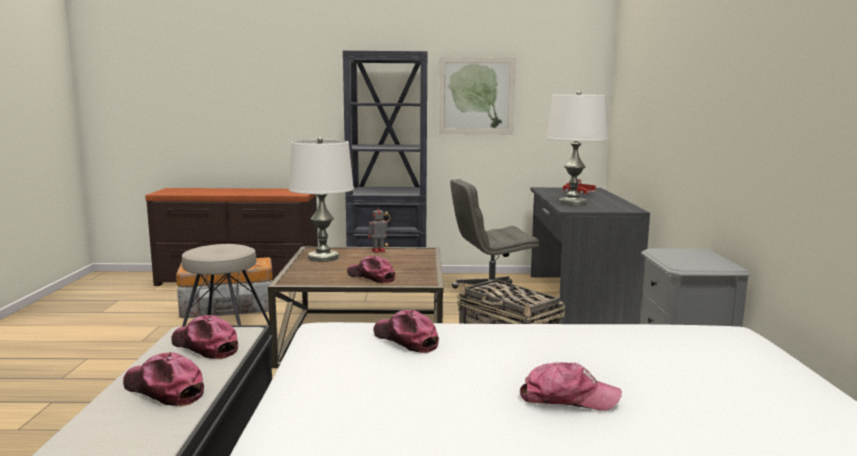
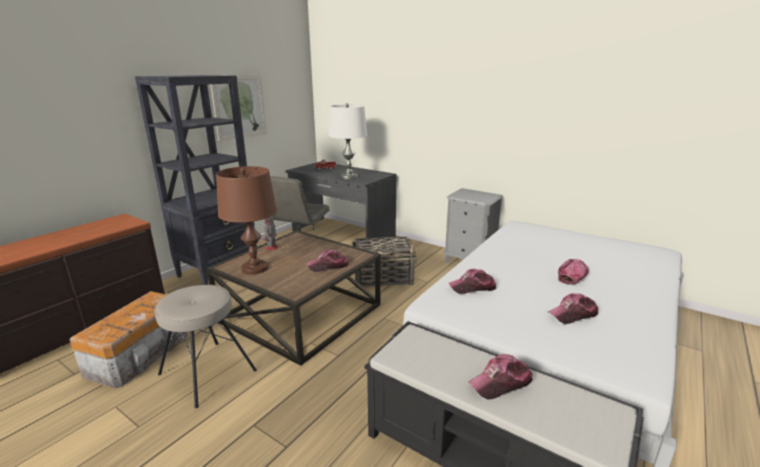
camera: 55 degrees left, 10 degrees up
cap [171,315,238,359] -> cap moved to [548,293,598,324]
white table lamp [289,137,354,262] -> brown table lamp [216,166,277,275]

